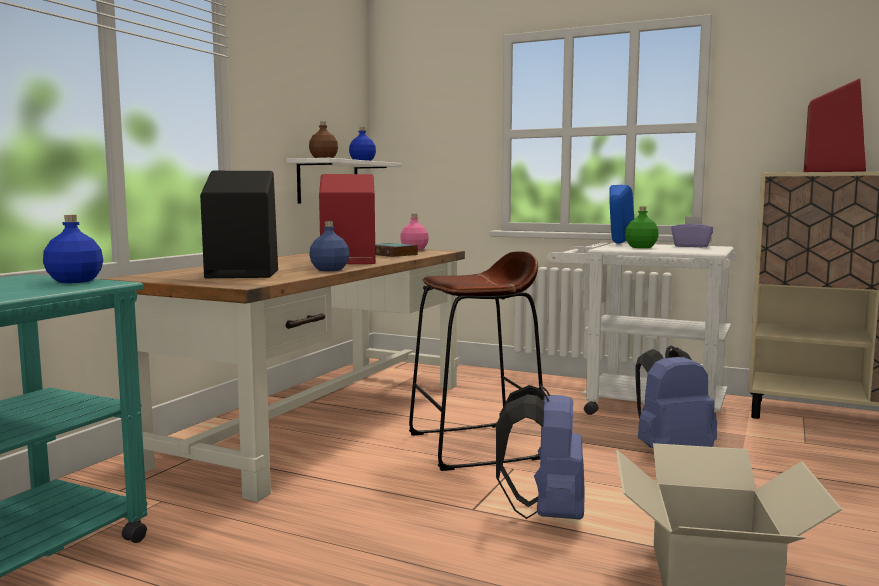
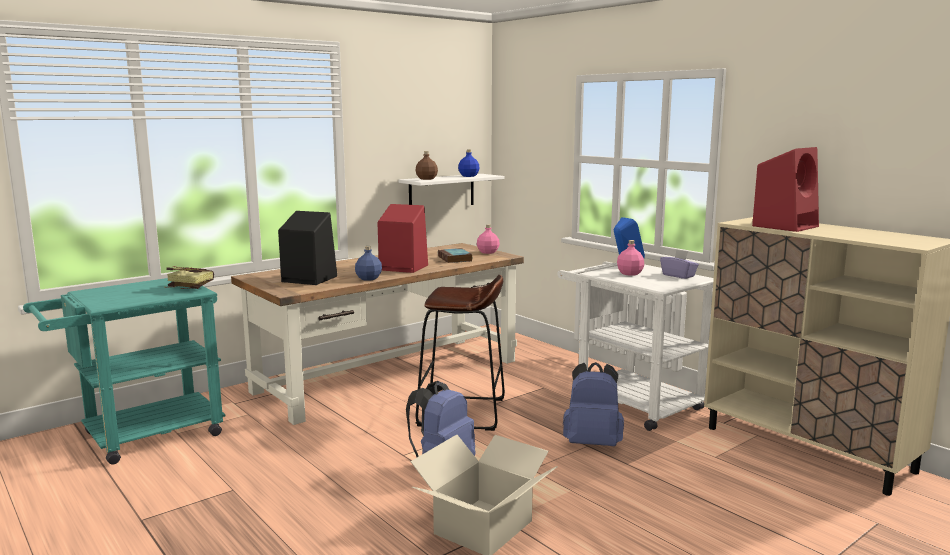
camera: 25 degrees right, 5 degrees up
blue bottle [43,215,103,283] -> book [164,266,214,289]
green bottle [625,206,659,248] -> pink bottle [617,240,644,276]

